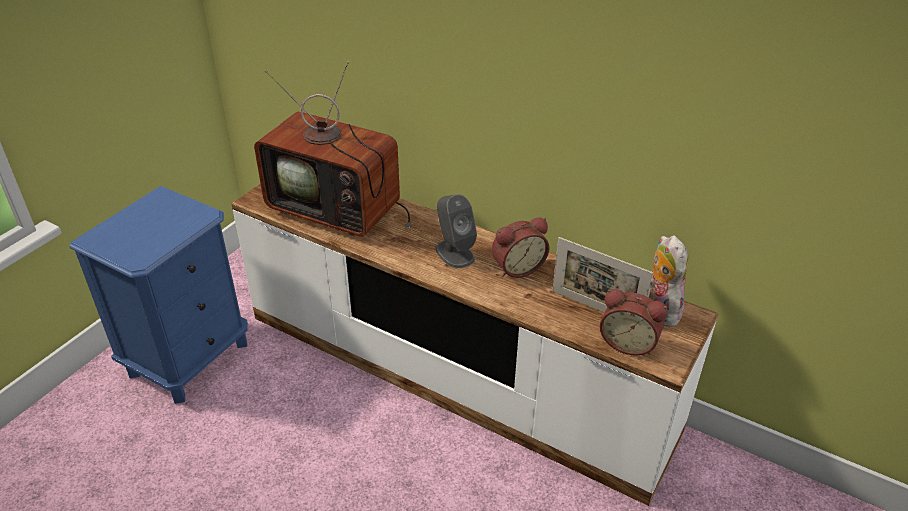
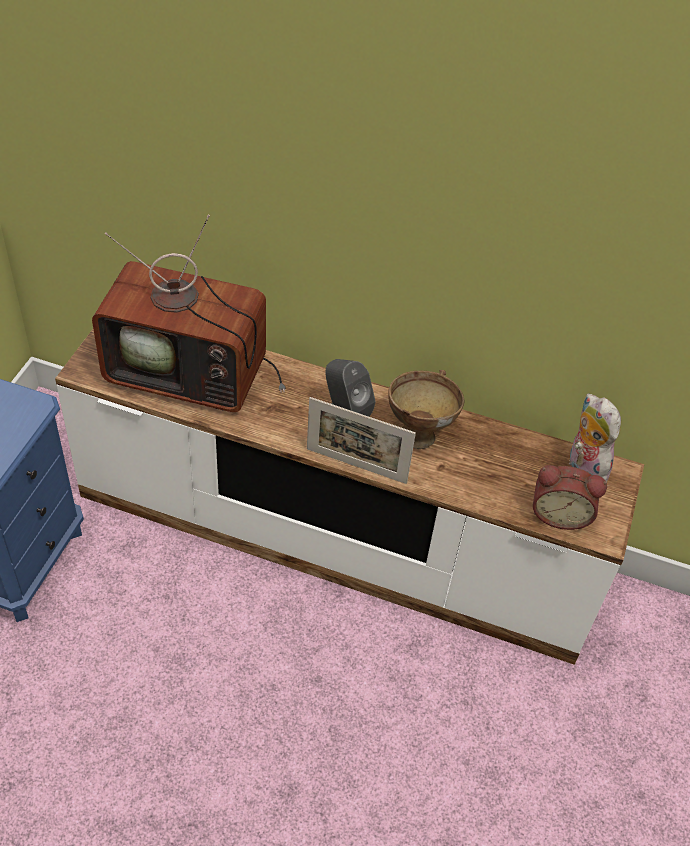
camera: 15 degrees left, 10 degrees up
alarm clock [492,217,549,278] -> brown bowl [388,370,464,449]
picture frame [552,237,653,313] -> picture frame moved to [307,397,416,484]

